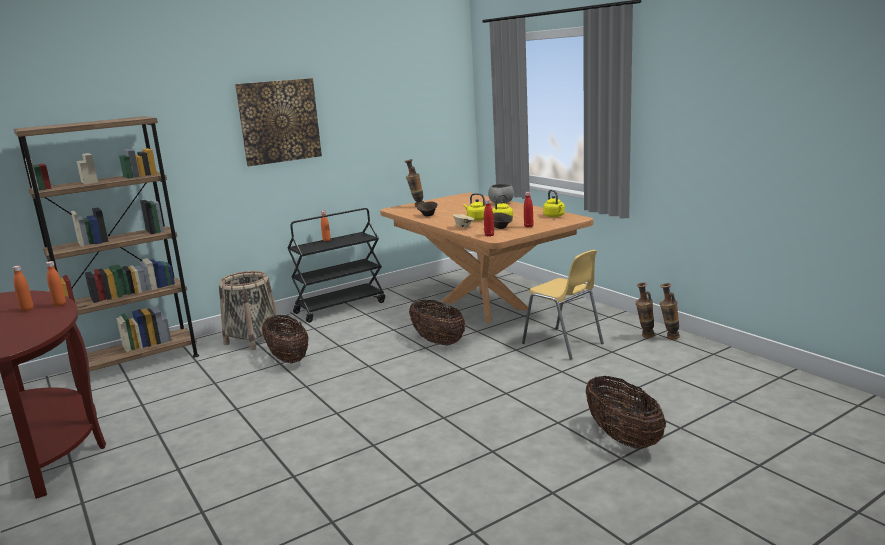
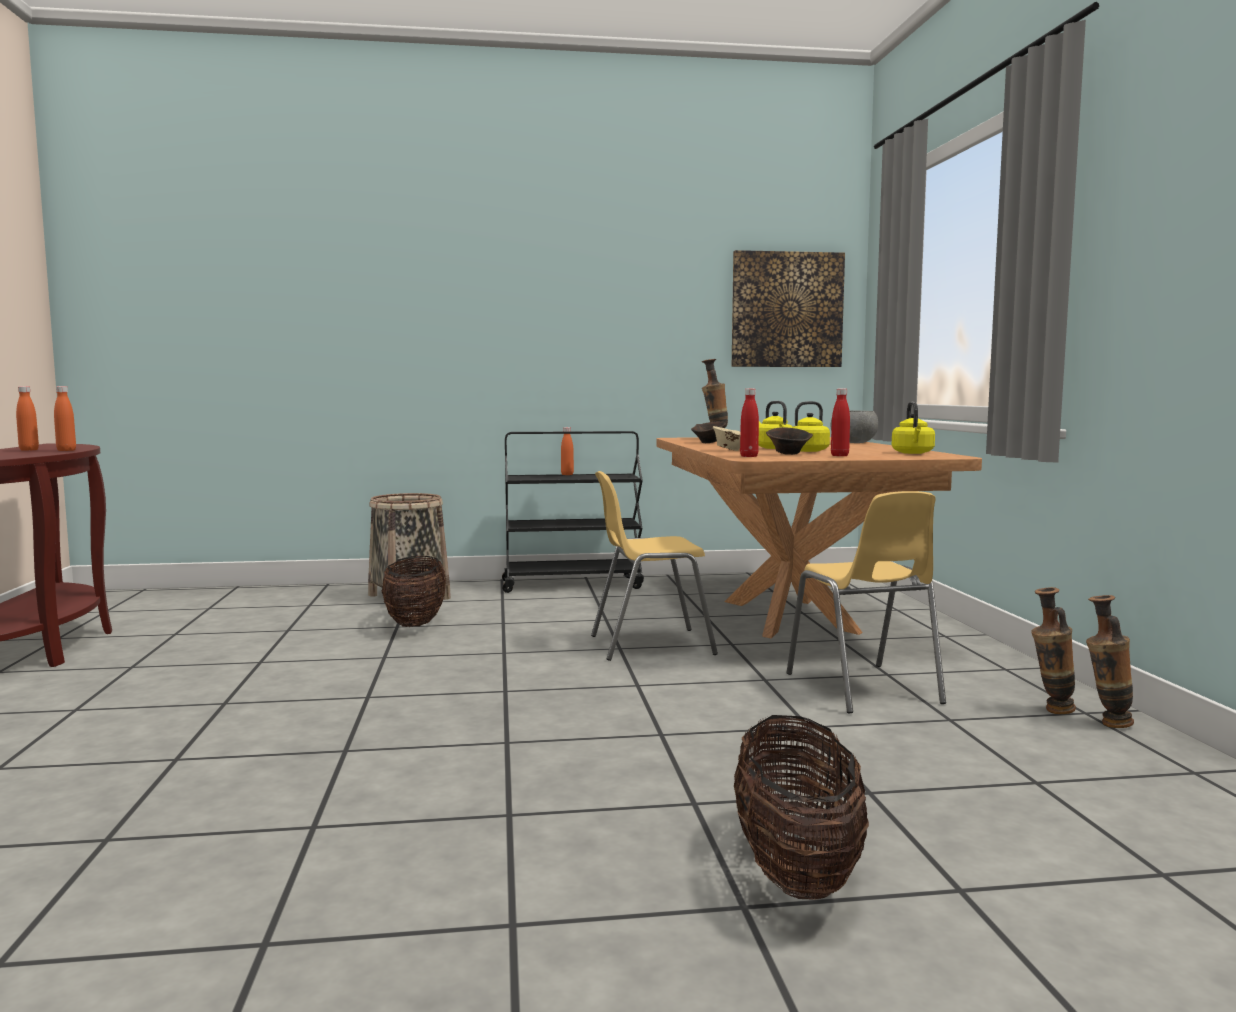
camera: 25 degrees right, 10 degrees down
brown bookcase [14,116,199,372] -> none
picture [235,78,322,166] -> picture moved to [732,250,845,367]
basket [409,300,465,346] -> yellow chair [591,471,718,661]

